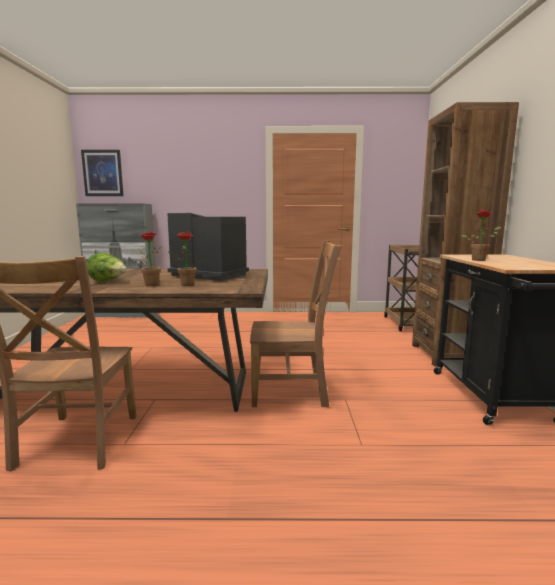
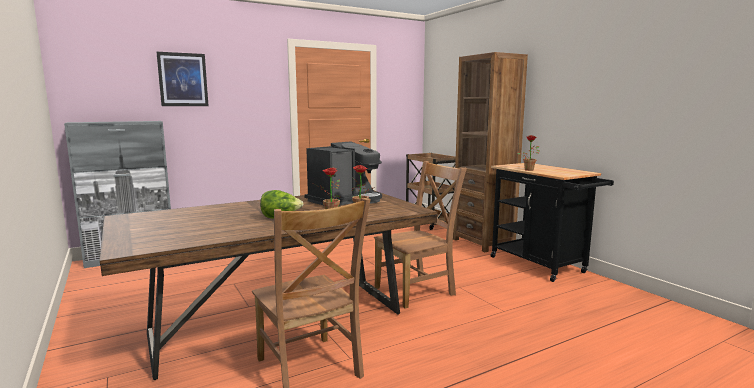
camera: 30 degrees left, 0 degrees up
picture [81,150,123,196] -> picture moved to [157,52,208,106]
coffee machine [167,213,249,281] -> coffee machine turned 135 degrees clockwise [305,141,382,206]

